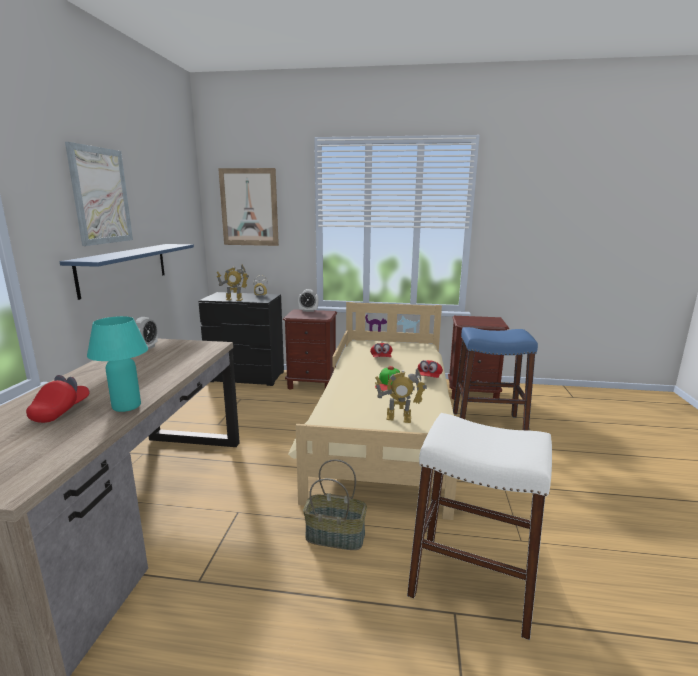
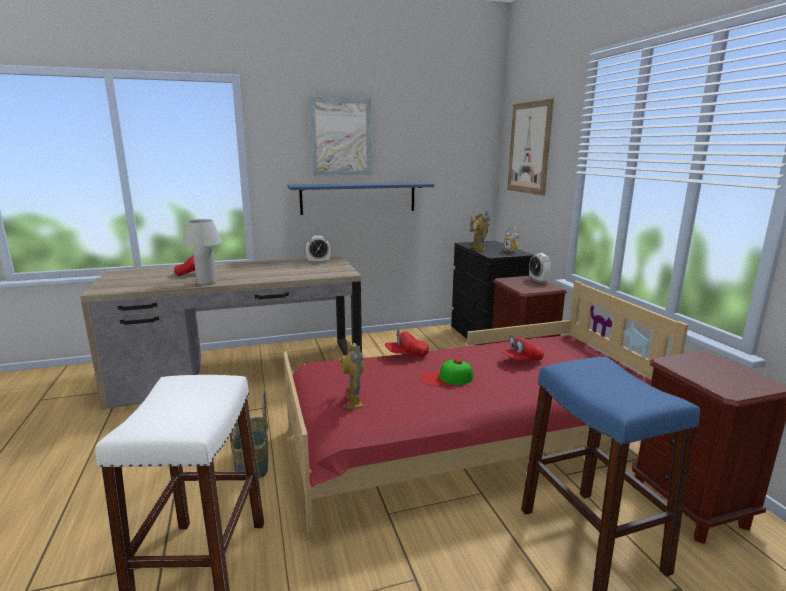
camera: 65 degrees right, 0 degrees up
turquoise table lamp [87,316,148,412] -> white table lamp [182,219,222,285]
beige bed [288,302,457,520] -> red bed [283,281,688,538]
red cap [418,360,443,378] -> red cap moved to [385,329,429,357]

